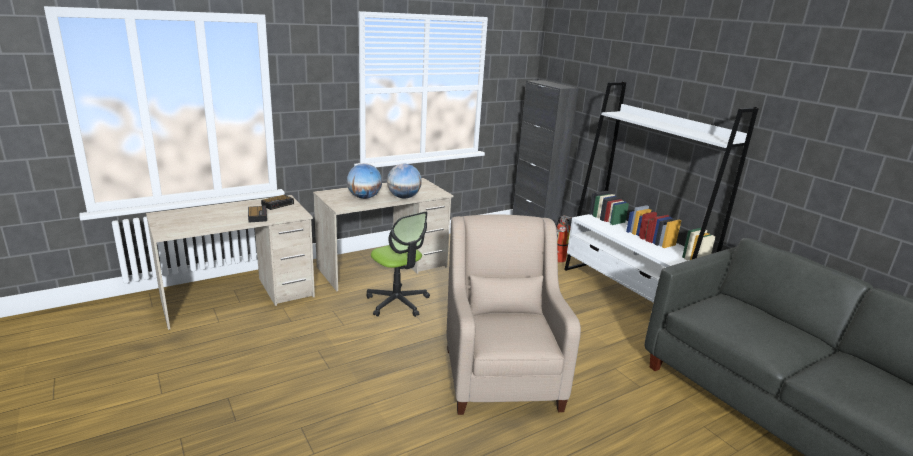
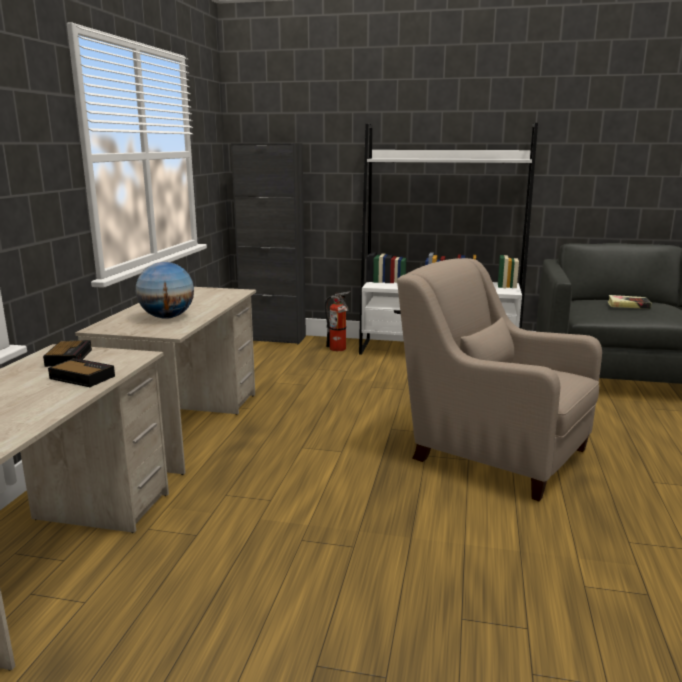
camera: 45 degrees left, 5 degrees down
office chair [366,211,430,317] -> none
globe [387,164,422,199] -> none
none -> book [608,295,651,309]

